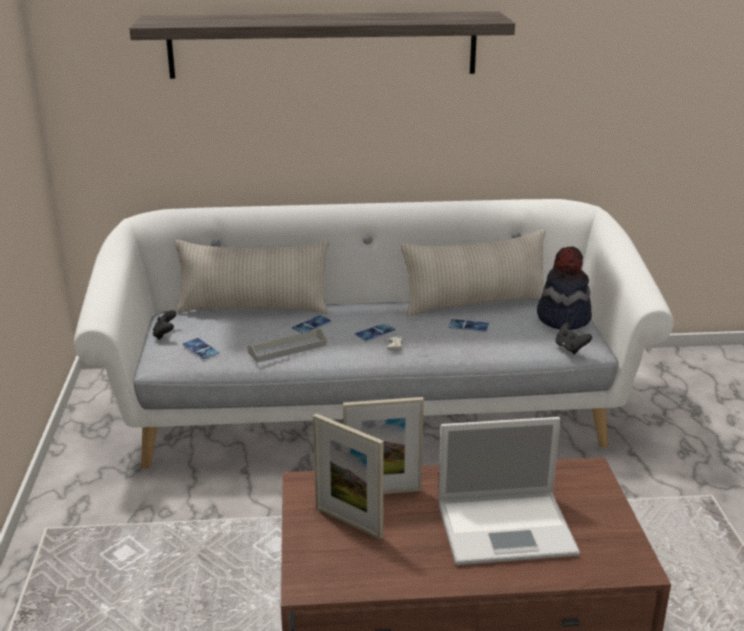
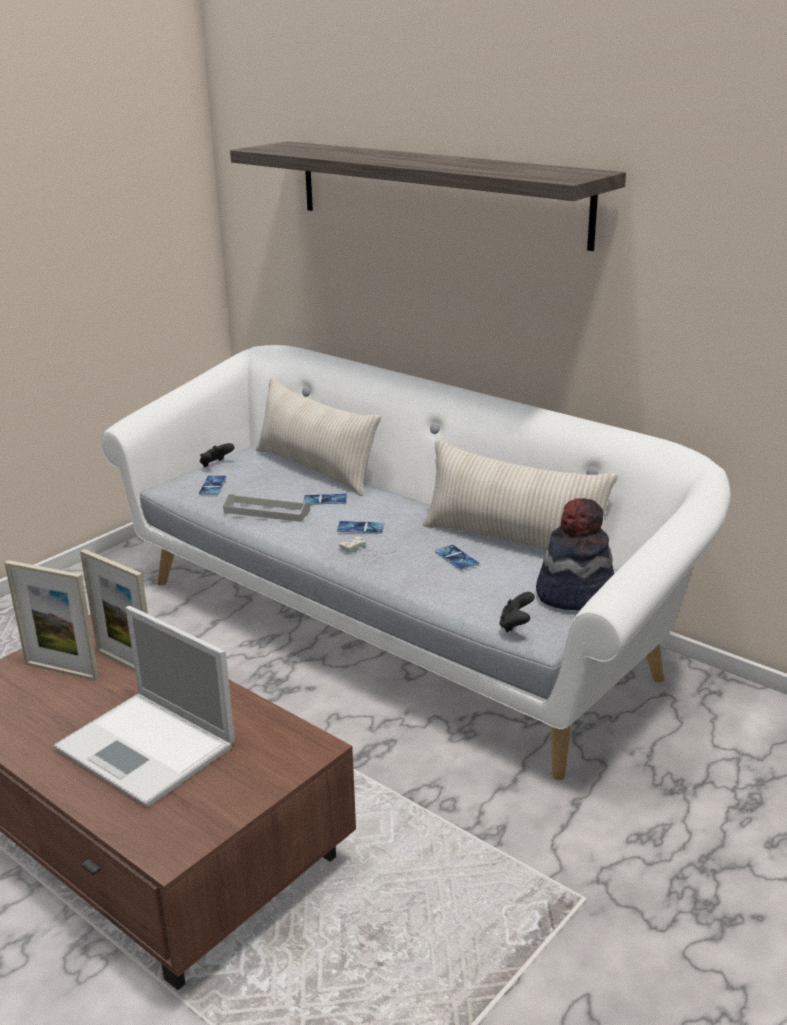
camera: 45 degrees right, 0 degrees up
picture frame [313,413,384,539] -> picture frame turned 60 degrees counterclockwise [5,560,99,681]

